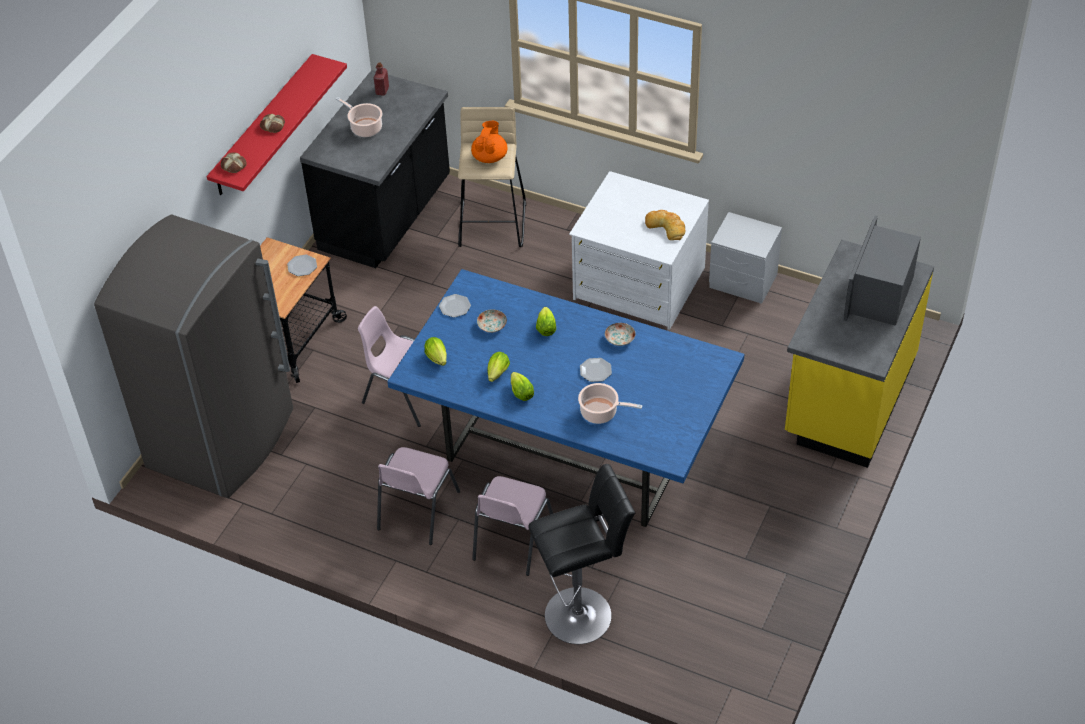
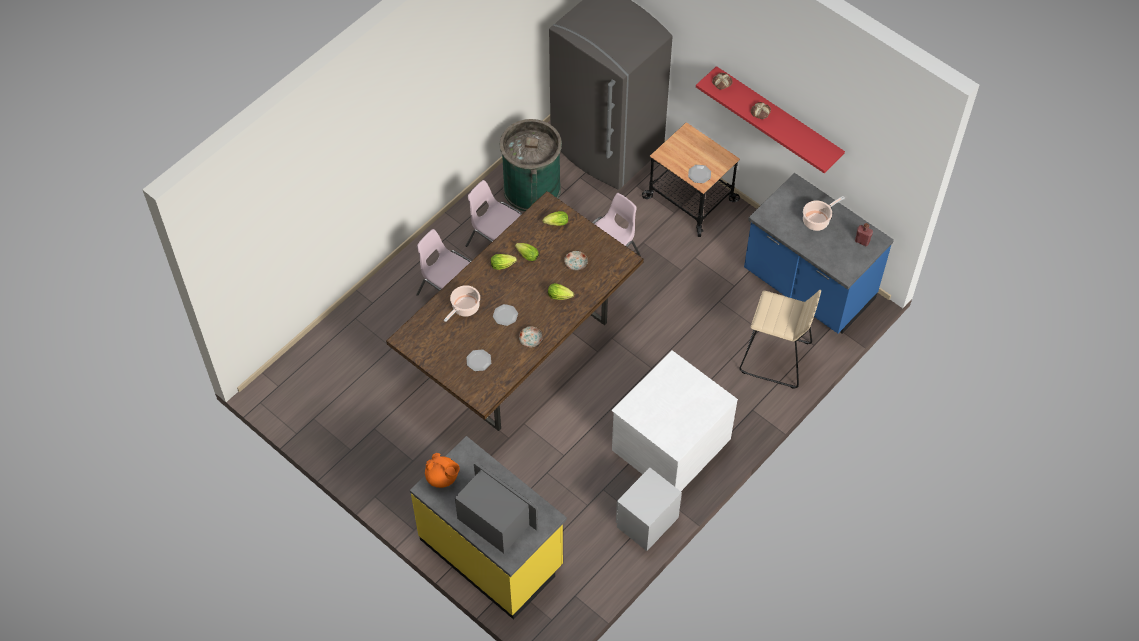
camera: 105 degrees right, 10 degrees up
black counter [300,70,450,268] -> blue counter [744,173,894,334]
blue dining table [387,269,745,527] -> brown dining table [386,191,644,431]
plate [439,294,471,317] -> plate moved to [466,350,491,371]
orange teapot [471,121,508,163] -> orange teapot moved to [425,453,460,488]
black stool [528,464,635,644] -> none
bread [645,210,685,240] -> none
none -> green trash can [499,119,562,211]

